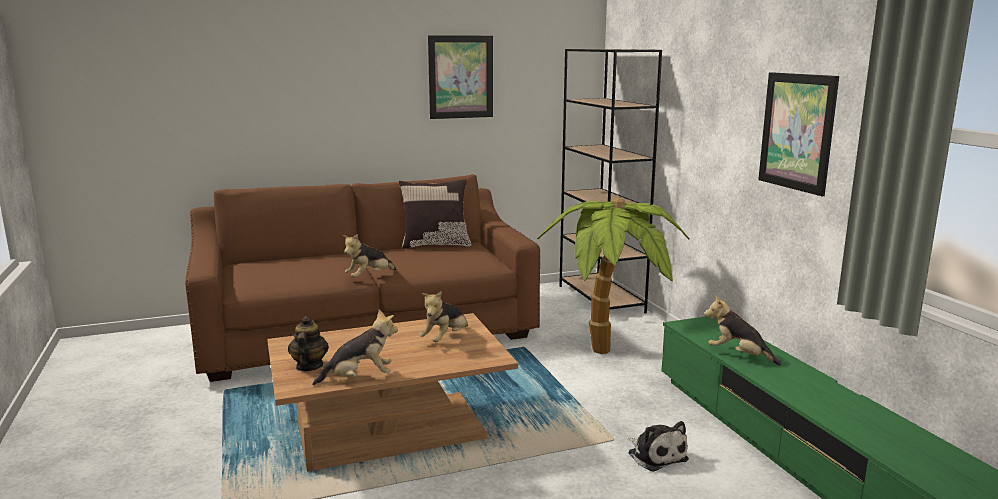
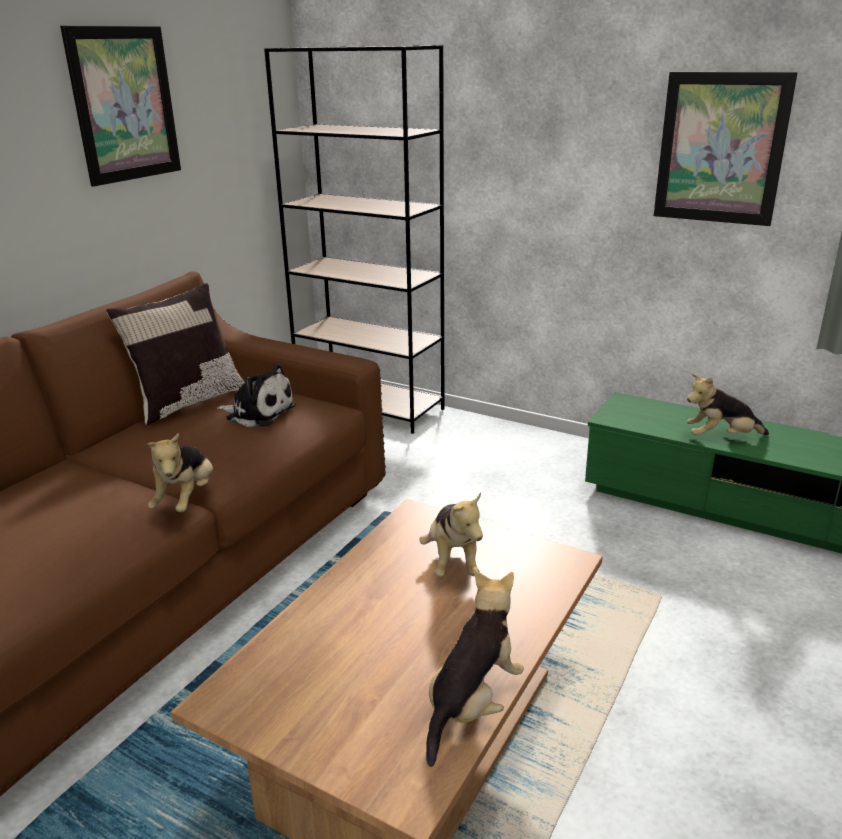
camera: 40 degrees left, 10 degrees up
teapot [288,316,329,372] -> none
potted plant [537,198,690,354] -> none
plush toy [629,421,689,472] -> plush toy moved to [217,364,296,427]

